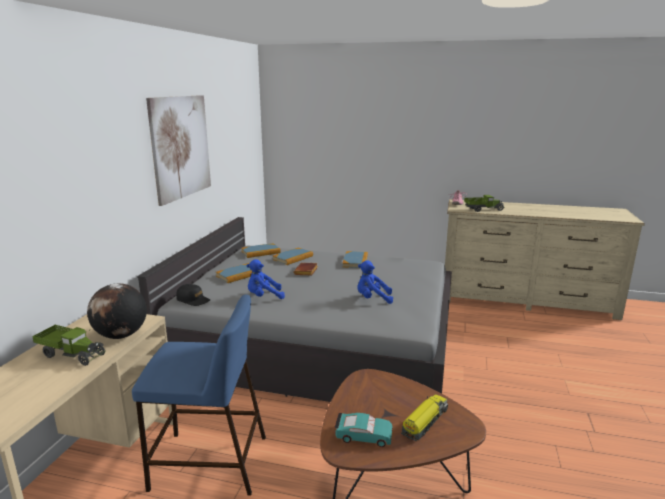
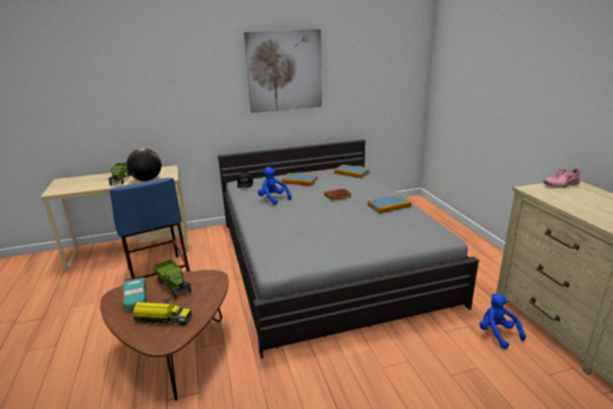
camera: 60 degrees right, 5 degrees up
book [273,248,313,265] -> none
blue plush toy [357,260,393,304] -> blue plush toy moved to [479,293,526,349]
toy truck [464,195,504,212] -> toy truck moved to [153,259,192,299]

